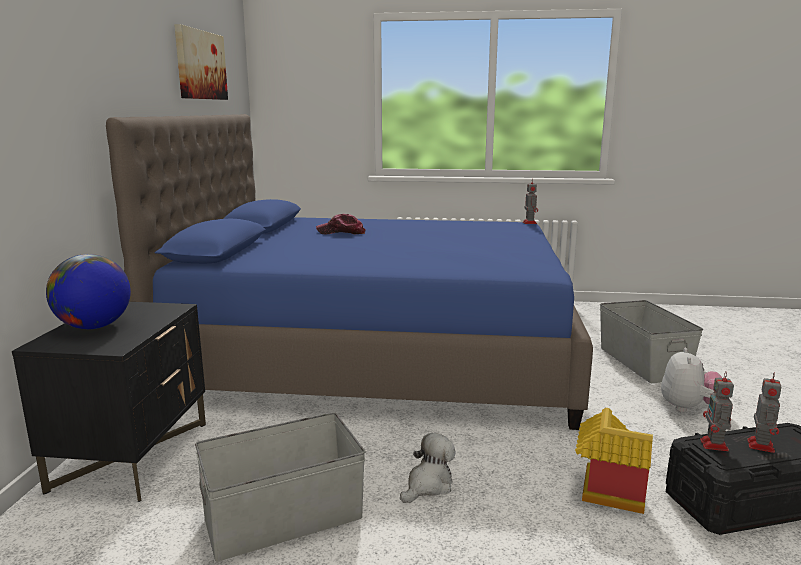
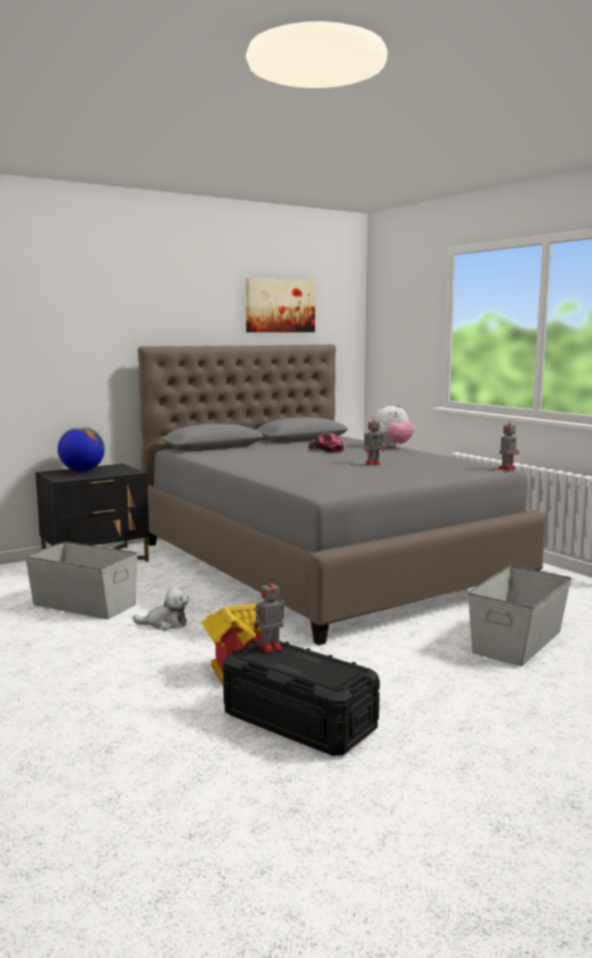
camera: 50 degrees right, 5 degrees down
blue bed [106,114,593,430] -> grey bed [138,344,546,645]
plush toy [661,348,722,412] -> plush toy moved to [372,404,414,447]
toy robot [747,372,781,453] -> toy robot moved to [364,416,384,465]

